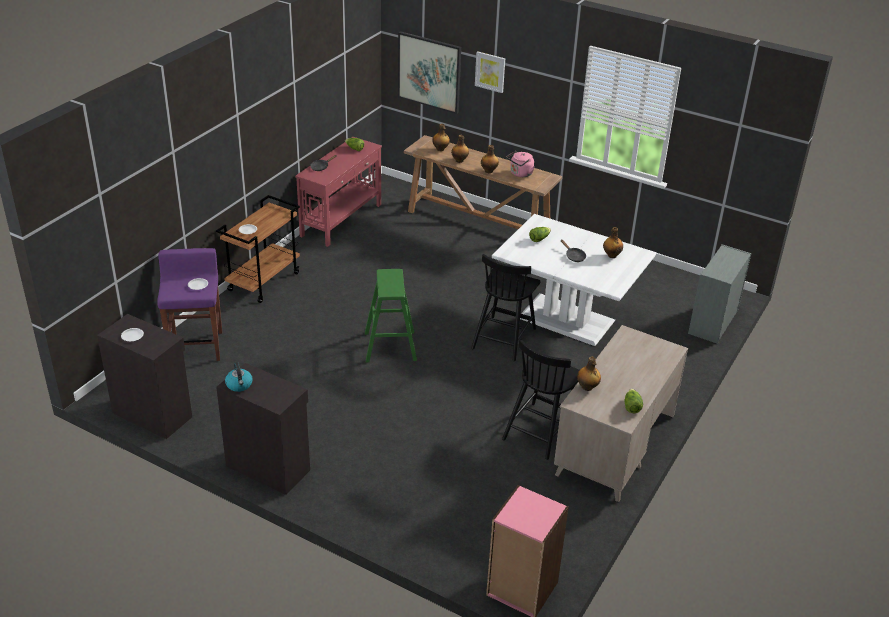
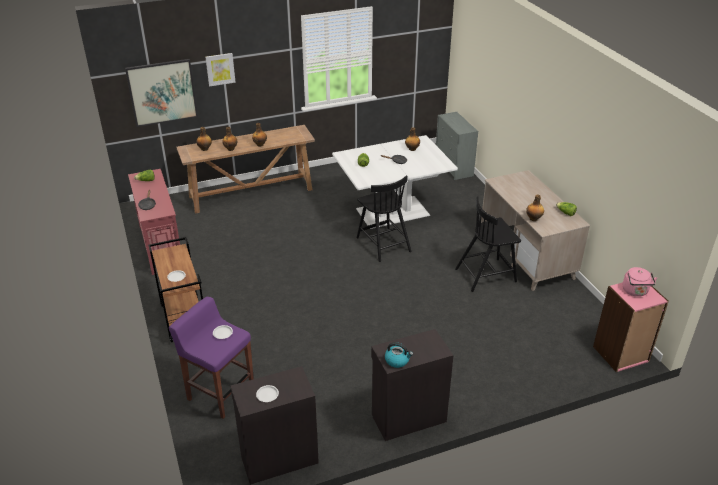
camera: 50 degrees left, 0 degrees up
green stool [365,269,417,362] -> none
black chair [502,339,579,460] -> black chair turned 90 degrees clockwise [455,197,521,292]
pink kettle [507,151,534,177] -> pink kettle moved to [623,267,657,297]

